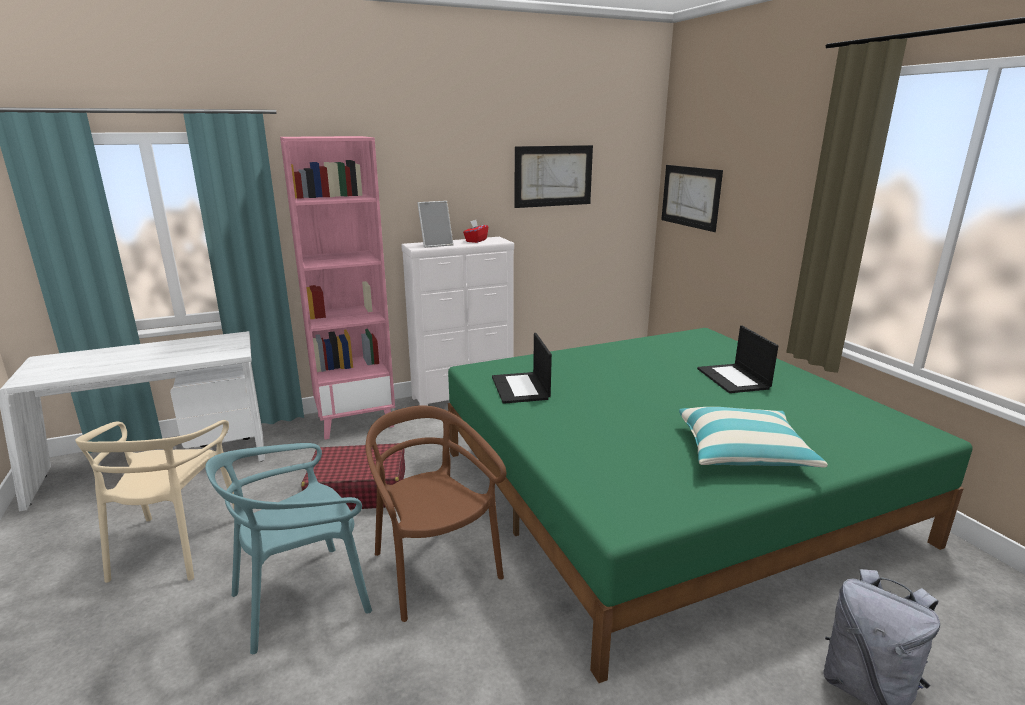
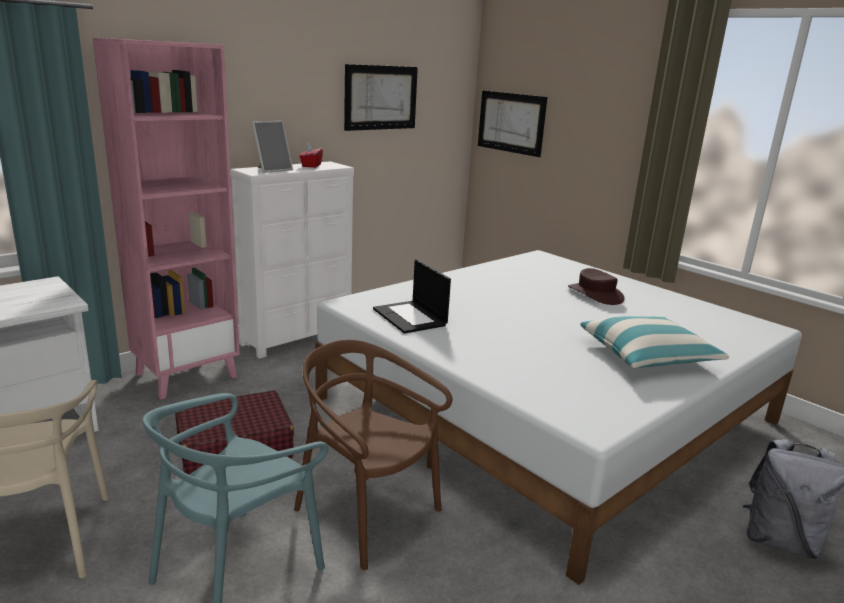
camera: 20 degrees left, 0 degrees up
green bed [448,328,973,683] -> white bed [315,250,802,585]
laptop [697,326,778,393] -> brown hat [568,268,625,305]

